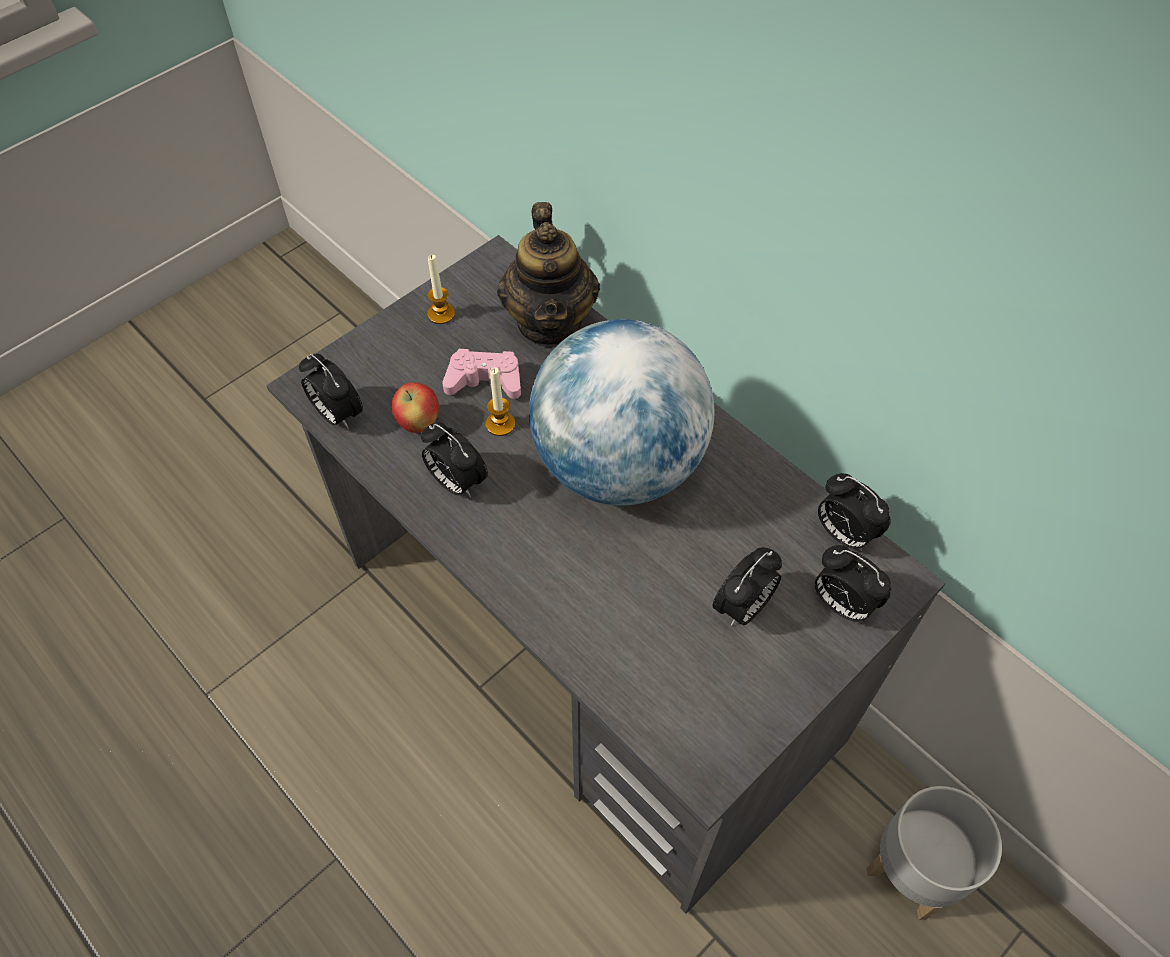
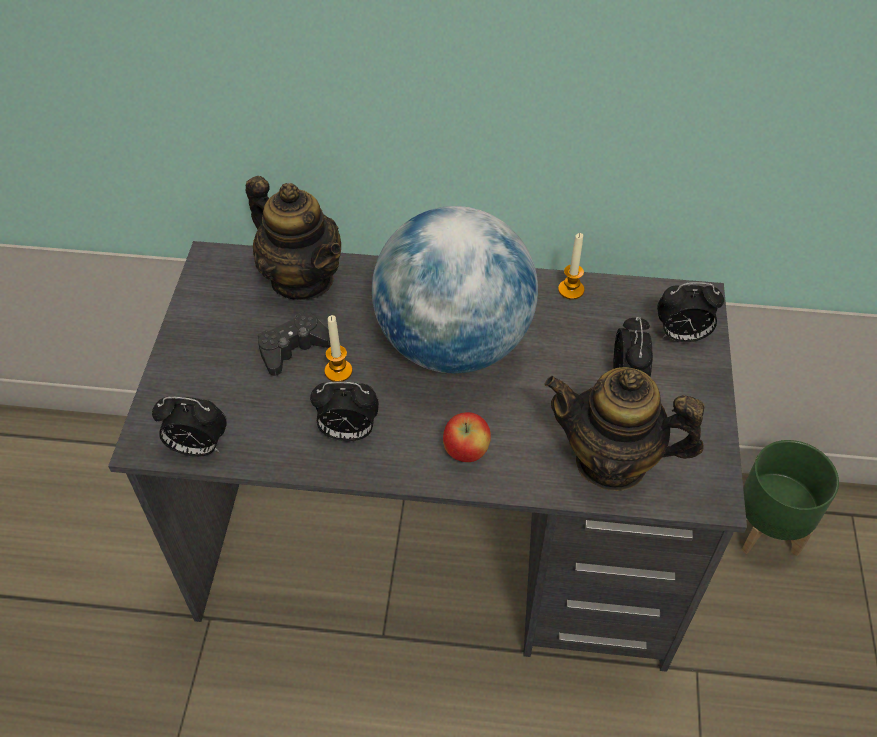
camera: 40 degrees left, 5 degrees down
apple [391,383,439,433] -> apple moved to [443,412,491,462]
candle [427,255,455,324] -> candle moved to [558,233,584,300]
pink game controller [442,349,521,399] -> black game controller [258,311,331,376]
alarm clock [818,473,891,551] -> none
grey planter [867,786,1002,920] -> green planter [742,440,839,557]
none -> teapot [544,367,704,491]

